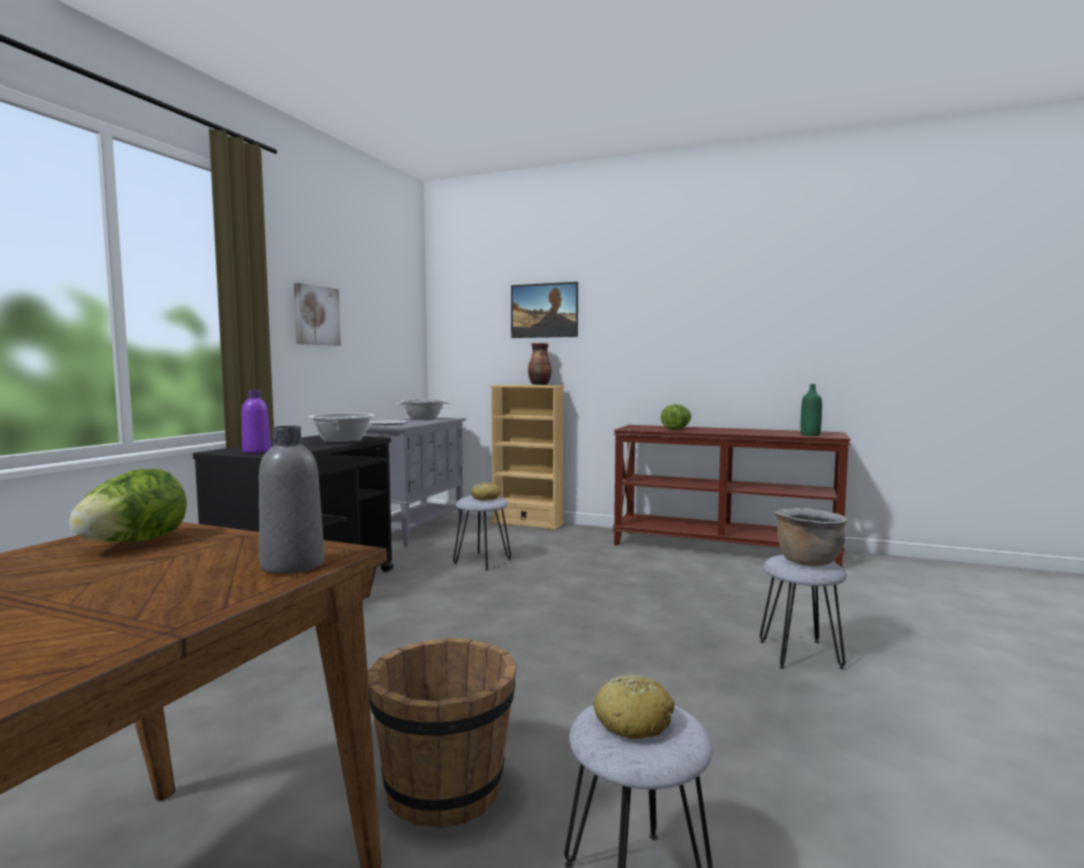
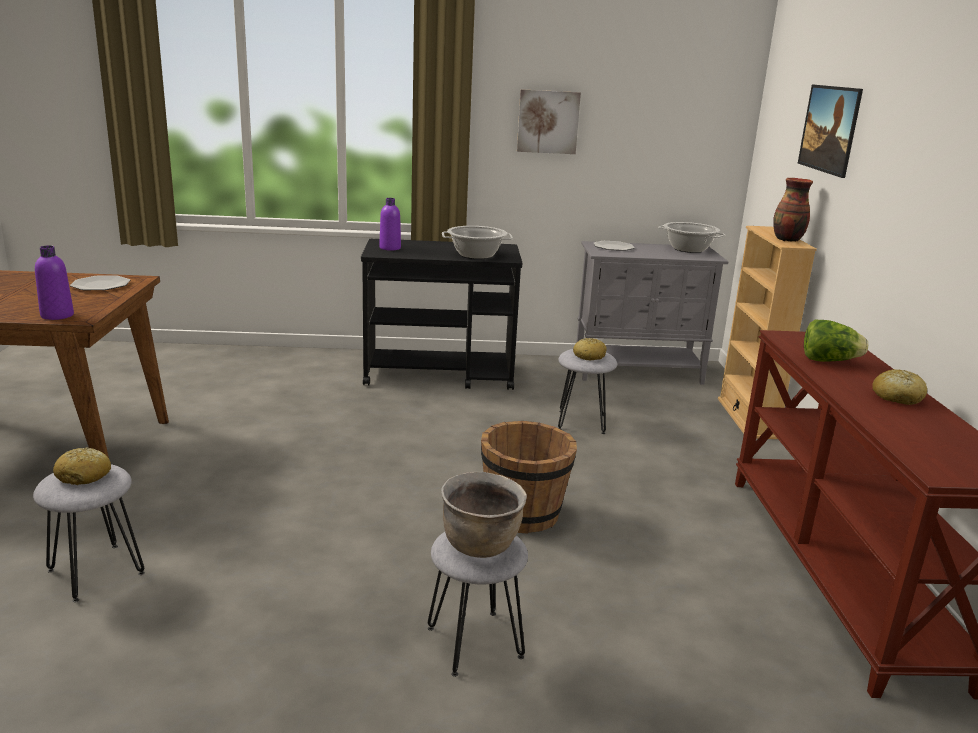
camera: 65 degrees right, 15 degrees up
lettuce [69,469,187,542] -> plate [70,276,130,290]
grey bottle [259,426,325,574] -> purple bottle [35,245,74,320]
brown bucket [368,638,517,828] -> brown bucket moved to [481,421,577,534]
green bottle [801,384,822,436] -> none
none -> bread [872,369,927,405]

